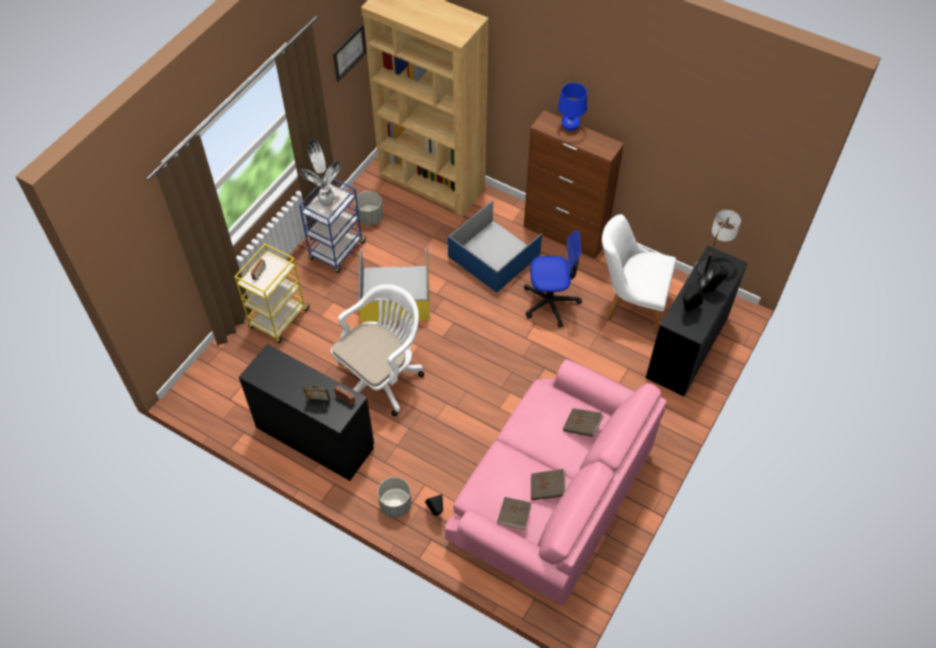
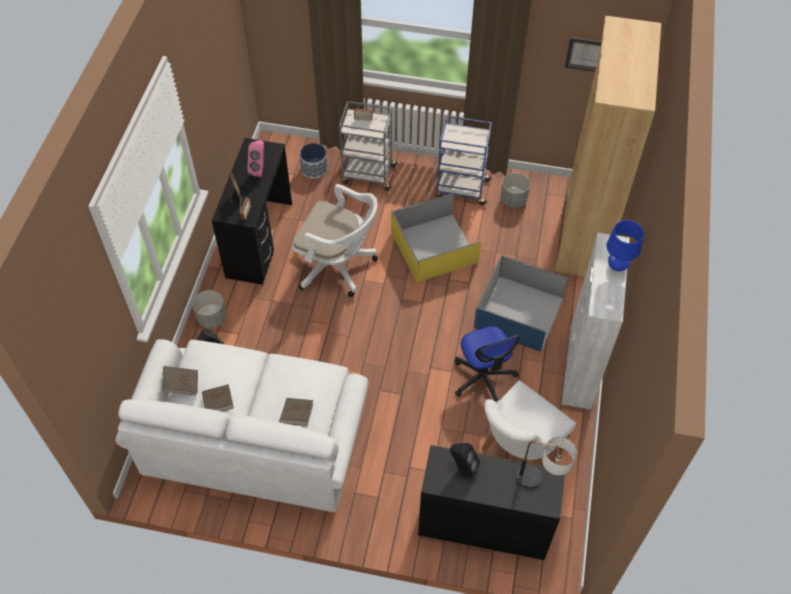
camera: 70 degrees right, 0 degrees up
yellow cart [234,243,310,343] -> grey cart [339,101,398,191]
potted plant [300,140,341,207] -> none
pink sofa [445,359,667,605] -> white sofa [115,339,368,512]
brown cabinet [524,110,624,259] -> white cabinet [561,232,630,410]
white chair [602,214,676,335] -> white chair turned 135 degrees counterclockwise [482,380,576,464]
black speaker [697,263,729,293] -> none
none -> pink speaker [247,140,264,177]
none -> planter [299,143,328,179]

